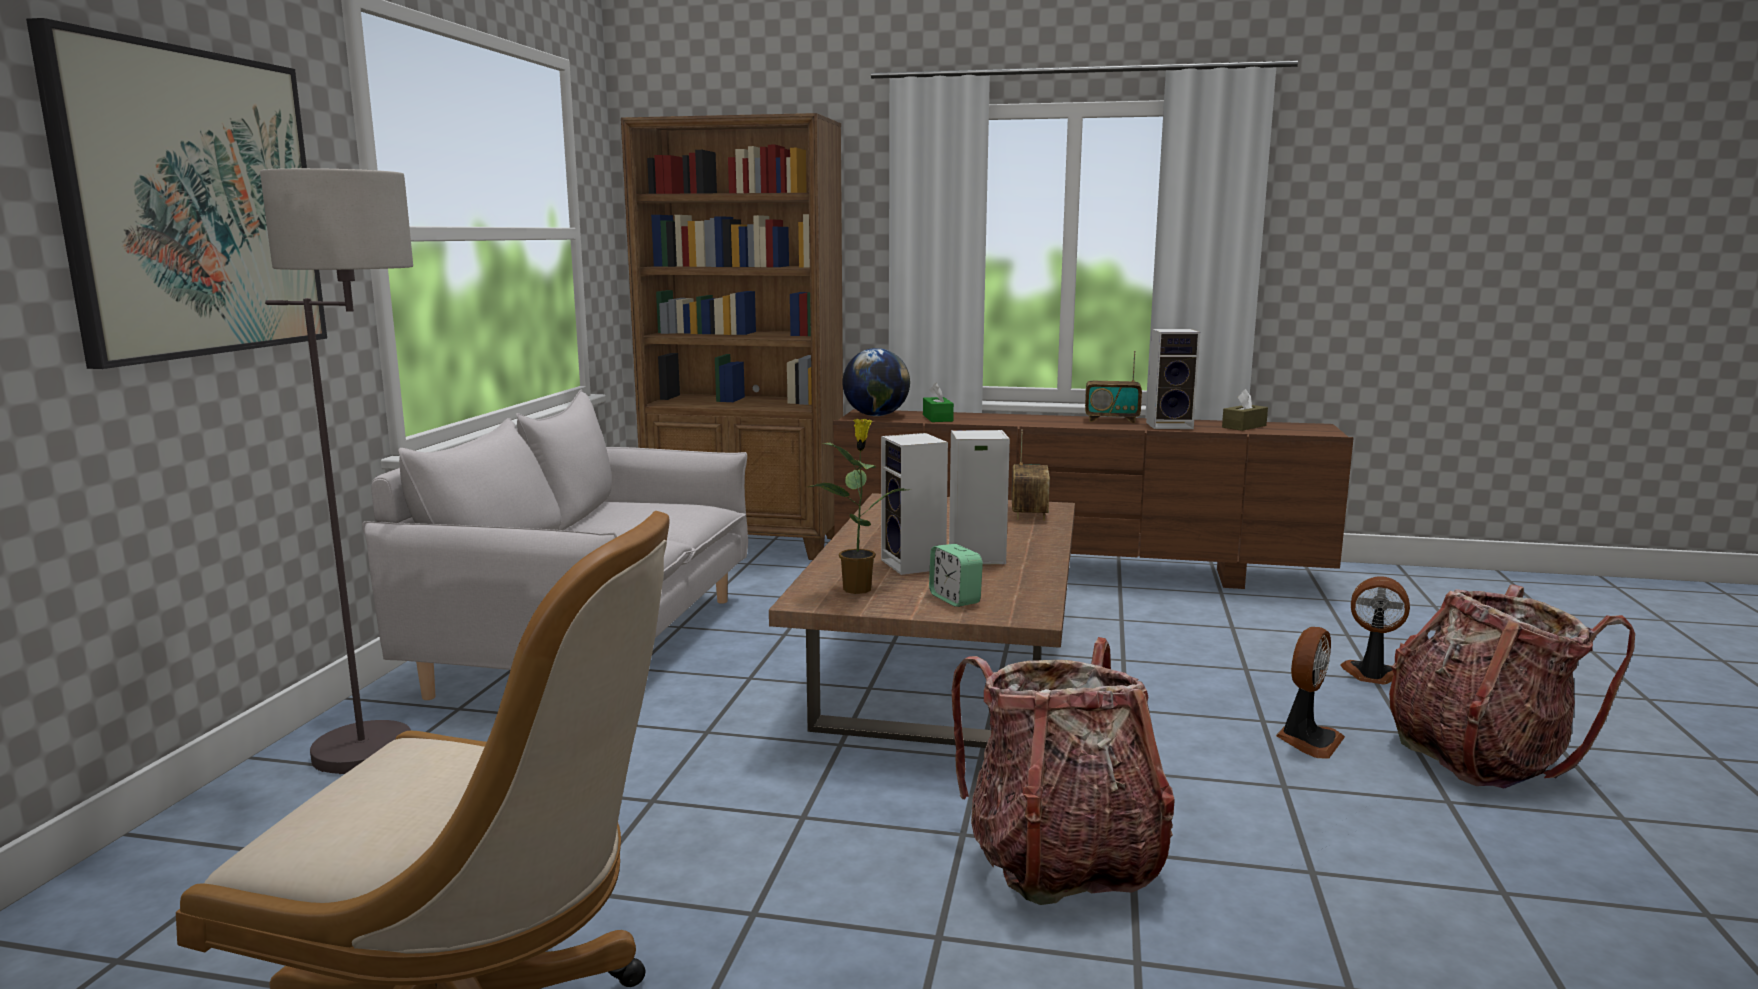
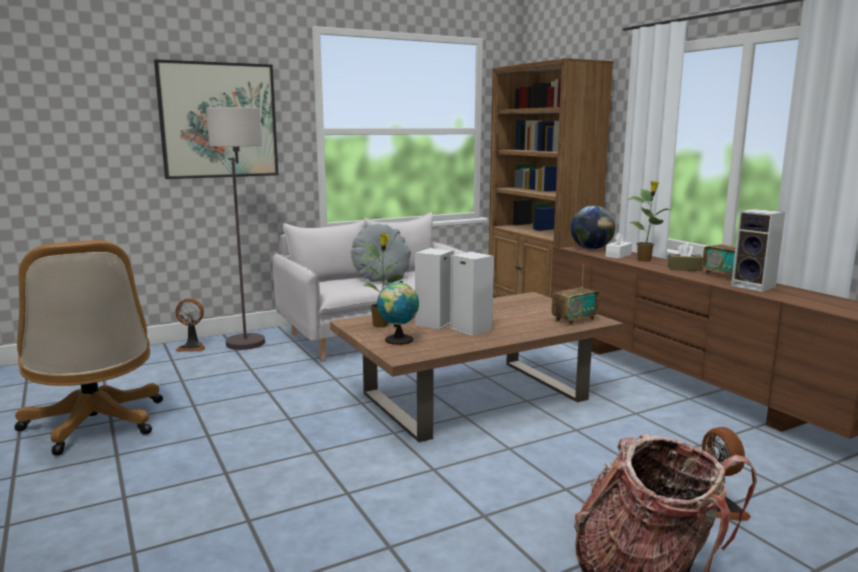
camera: 50 degrees right, 0 degrees up
green tissue box [923,383,954,422] -> white tissue box [605,232,632,259]
alarm clock [929,544,983,607] -> globe [377,281,419,345]
backpack [952,637,1175,905] -> none
brown tissue box [1222,389,1268,431] -> brown tissue box moved to [668,243,703,271]
fan [1276,627,1345,759] -> fan moved to [175,299,205,352]
none -> grey pillow [351,224,411,282]
none -> potted plant [628,181,671,262]

